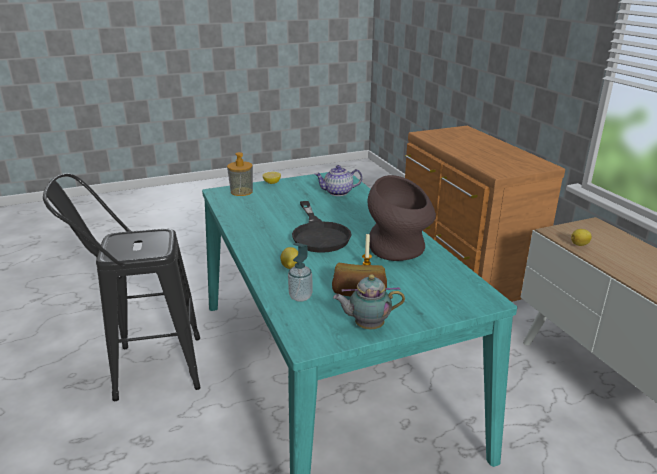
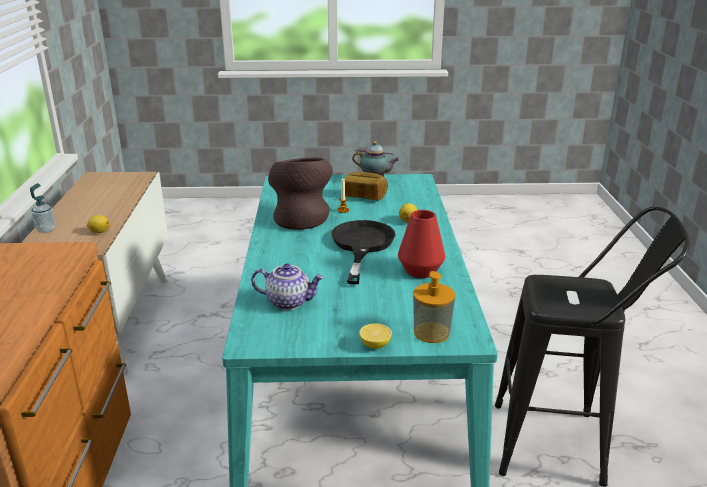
camera: 160 degrees left, 0 degrees up
soap dispenser [288,243,313,302] -> soap dispenser moved to [30,183,56,233]
none -> red vase [398,210,445,278]

